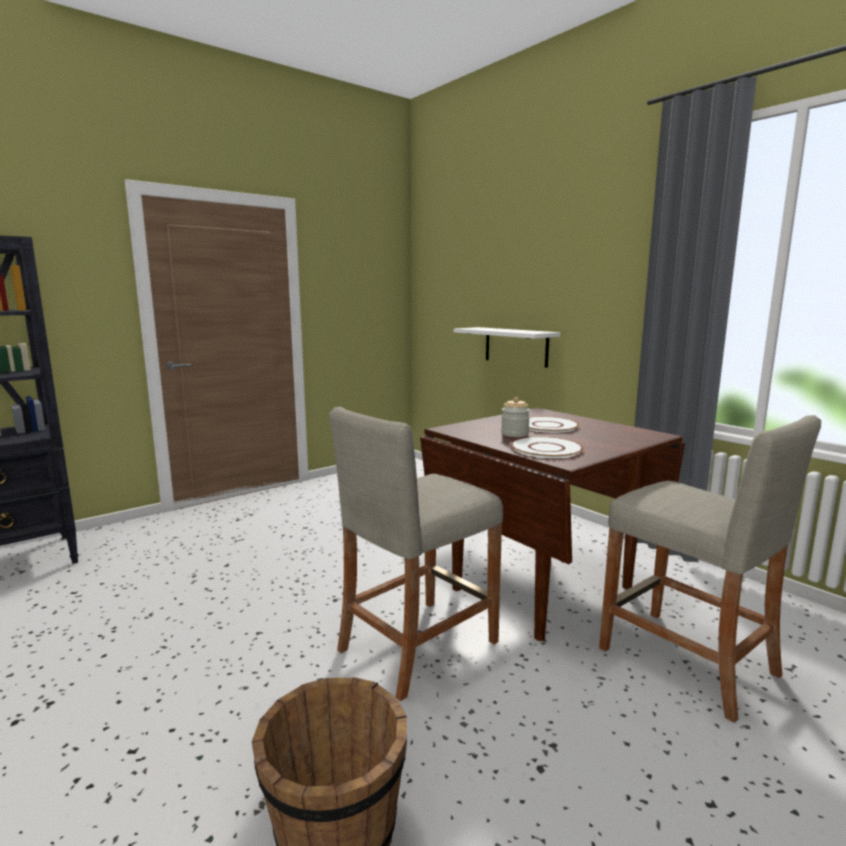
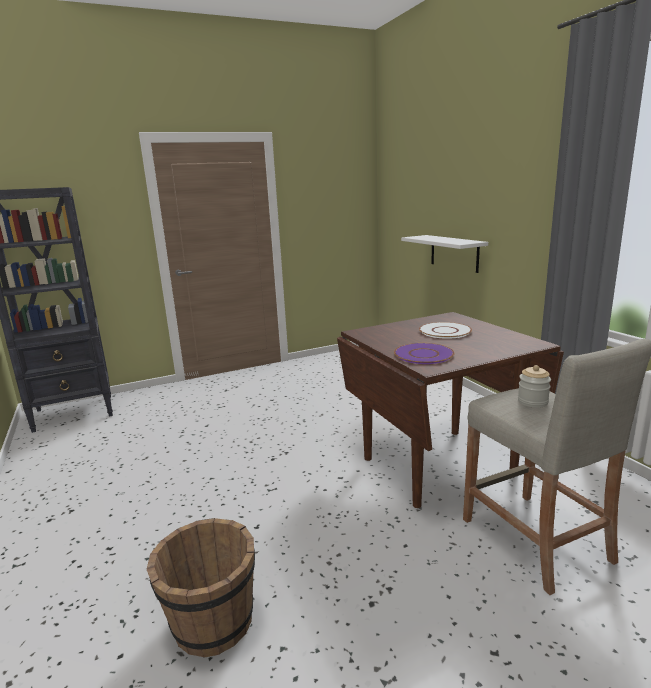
camera: 15 degrees right, 5 degrees up
beige stool [329,407,503,701] -> none
jar [501,397,530,437] -> jar moved to [518,365,551,408]
white plate [511,437,583,458] -> purple plate [394,343,454,364]

